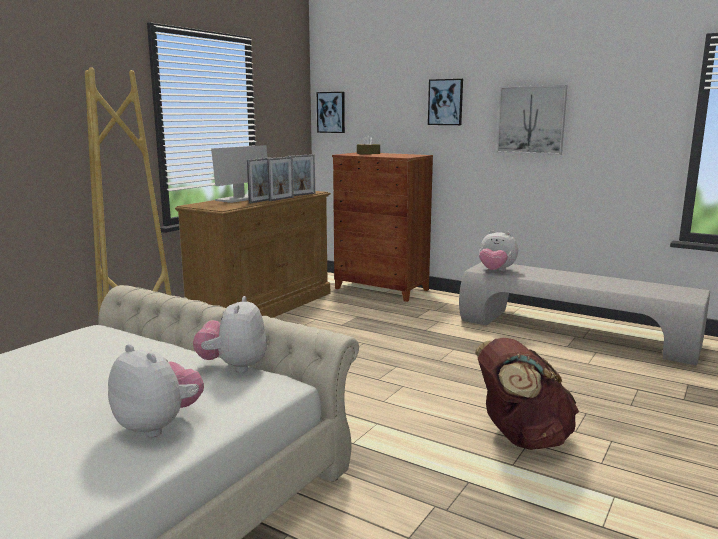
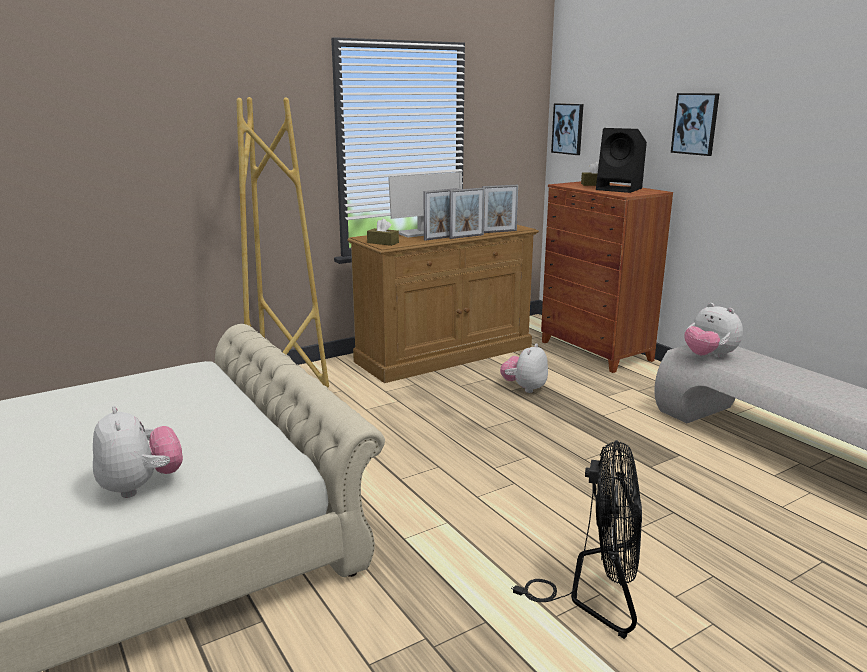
camera: 25 degrees right, 5 degrees up
plush toy [193,296,267,373] -> plush toy moved to [500,343,548,393]
brown backpack [475,338,579,450] -> black fan [512,440,642,639]
picture [497,85,568,155] -> none
none -> brown tissue box [367,219,399,246]
none -> black speaker [596,128,647,193]

